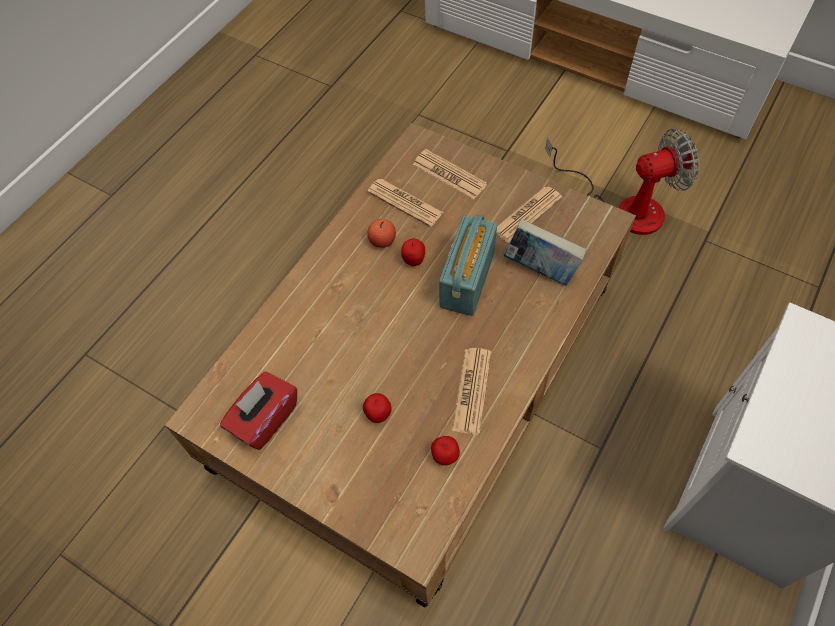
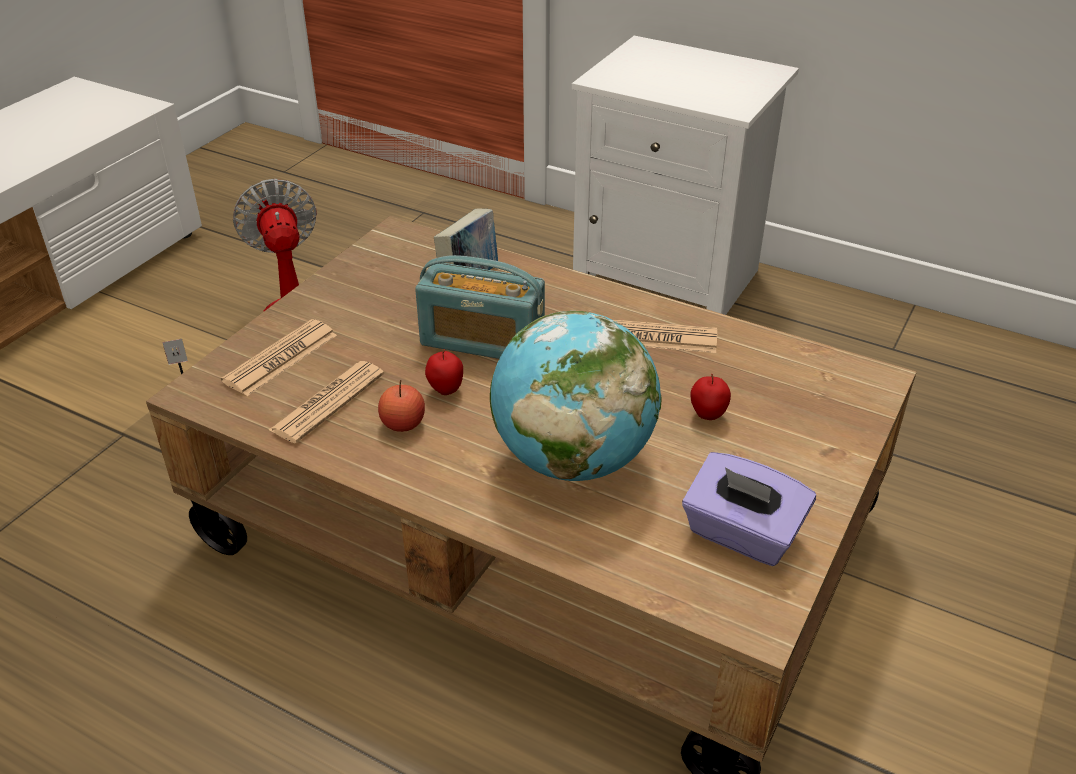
camera: 95 degrees left, 20 degrees down
red tissue box [220,371,297,450] -> purple tissue box [682,452,816,566]
apple [431,436,460,465] -> none
newspaper [496,186,563,243] -> none
none -> globe [490,311,662,481]

